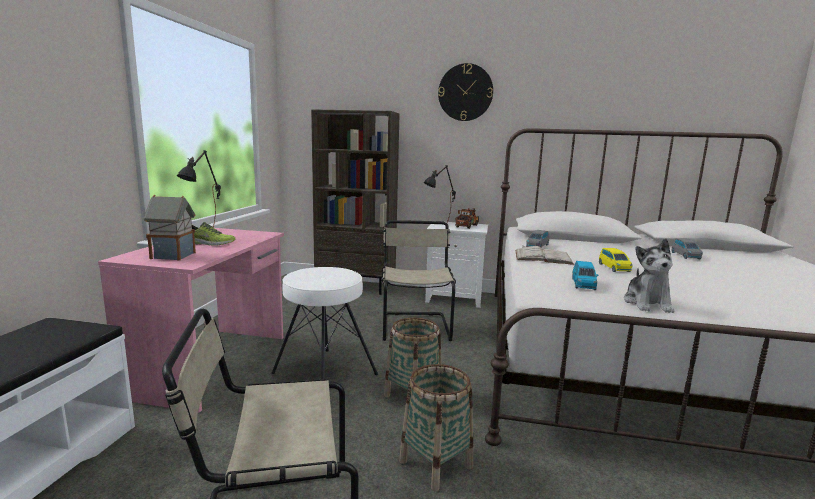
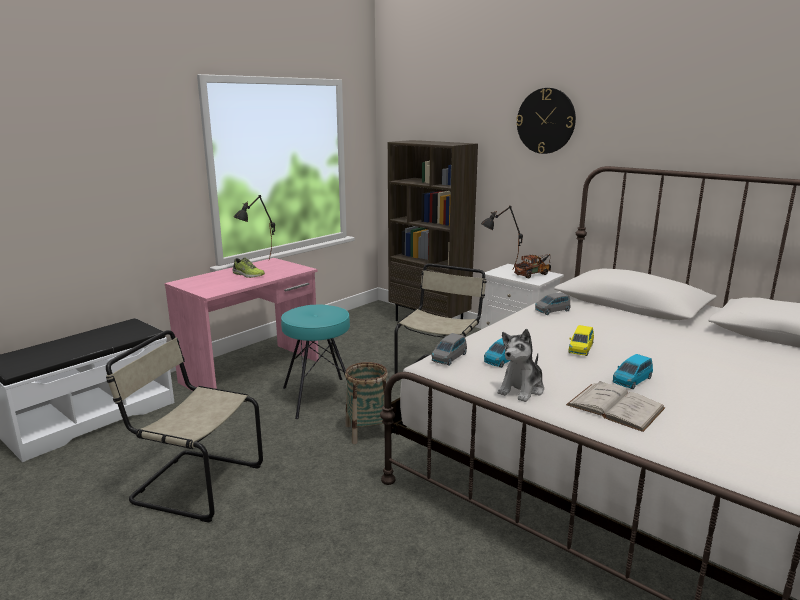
camera: 30 degrees right, 5 degrees up
toy house [144,195,196,261] -> none
white stool [271,267,378,379] -> turquoise stool [281,305,350,419]
basket [399,364,473,492] -> none
white book [515,246,574,265] -> white book moved to [566,381,665,432]
grey toy car [672,238,703,259] -> grey toy car moved to [431,333,467,366]
none -> blue toy car [612,354,653,389]

